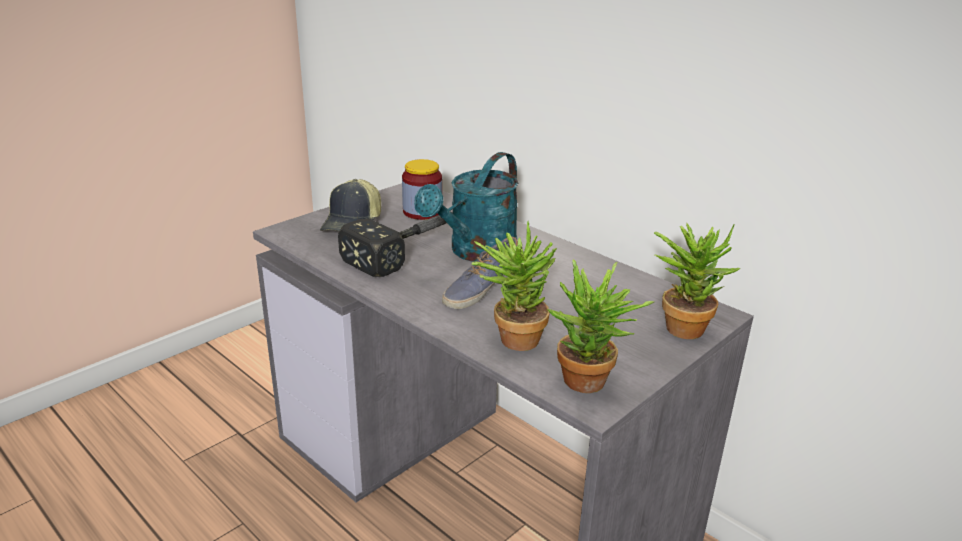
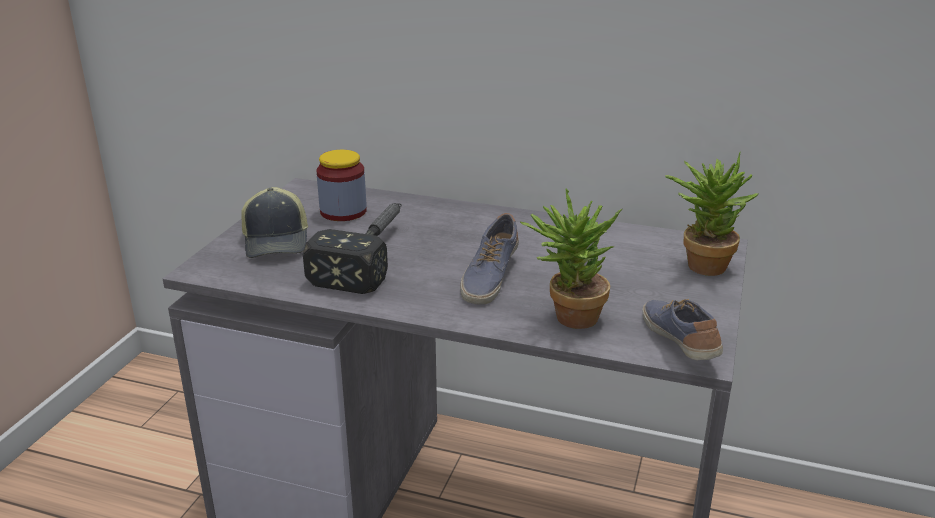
camera: 25 degrees left, 0 degrees up
turquoise watering can [414,152,518,262] -> none
potted plant [547,259,654,393] -> shoe [642,299,723,360]

